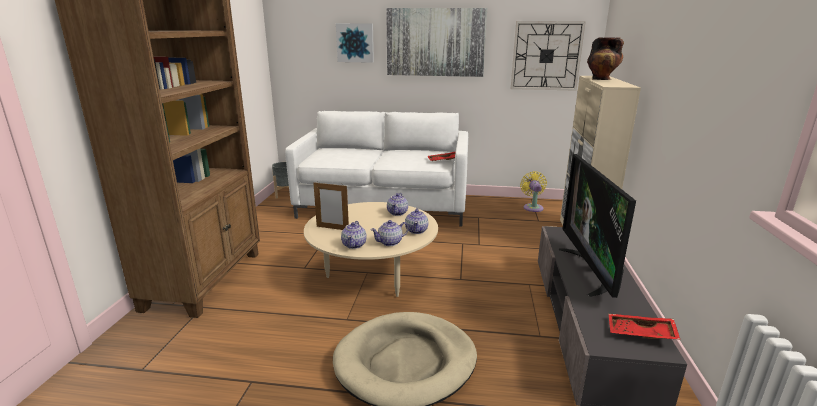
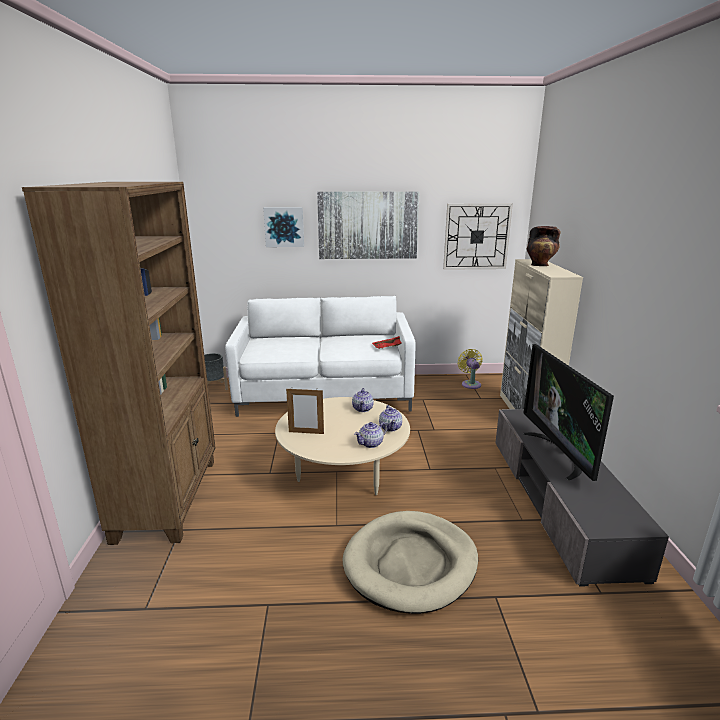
camera: 10 degrees left, 0 degrees up
teapot [341,221,367,249] -> none
red tray [609,314,681,340] -> none

